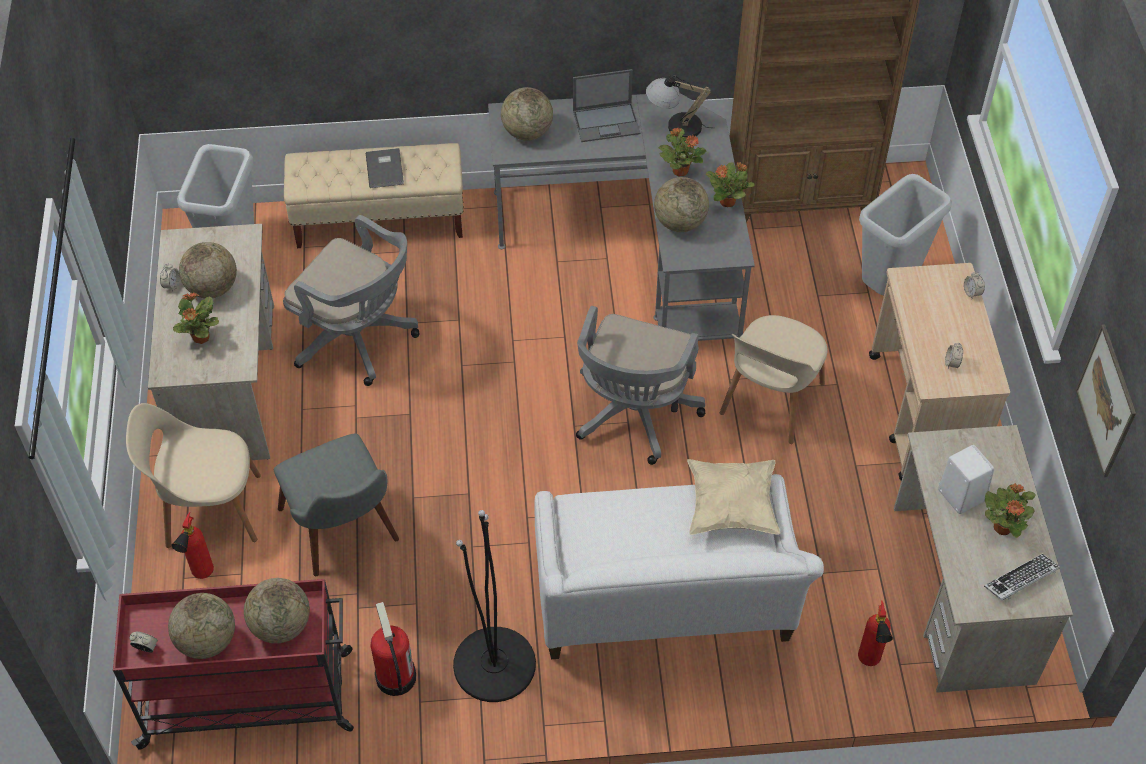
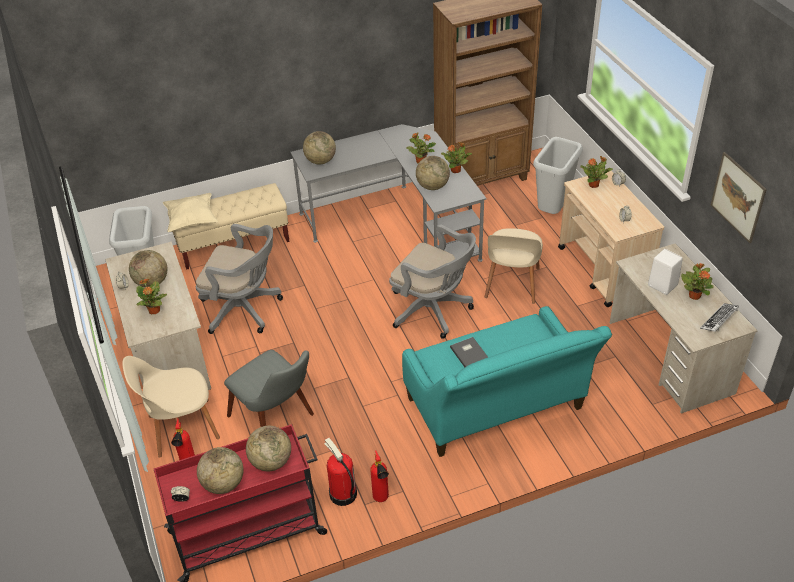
camera: 15 degrees left, 10 degrees down
grey book [366,148,404,188] -> grey book moved to [450,337,488,367]
black floor lamp [453,510,536,702] -> none
white sofa [535,474,824,659] -> turquoise sofa [402,306,612,457]
laptop [573,69,640,142] -> none
grey office chair [576,306,706,465] -> grey office chair turned 60 degrees counterclockwise [389,224,476,339]
table lamp [646,76,711,138] -> none
beige pillow [687,459,780,535] -> beige pillow moved to [163,193,218,232]
fire extinguisher [858,600,893,666] -> fire extinguisher moved to [371,450,389,502]
none -> potted plant [580,156,613,188]

